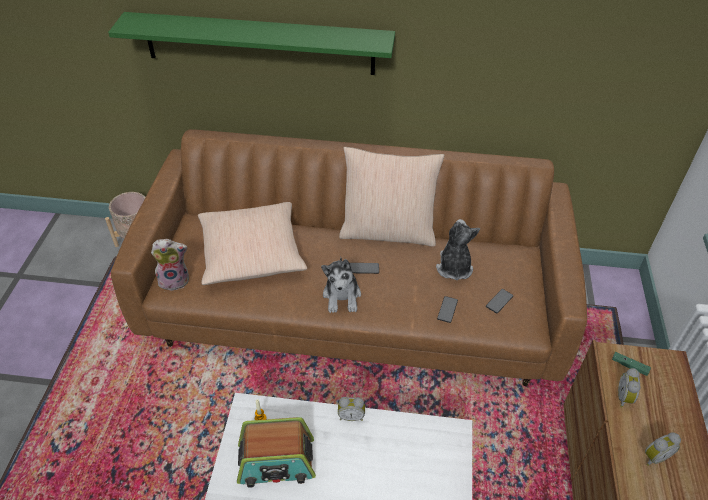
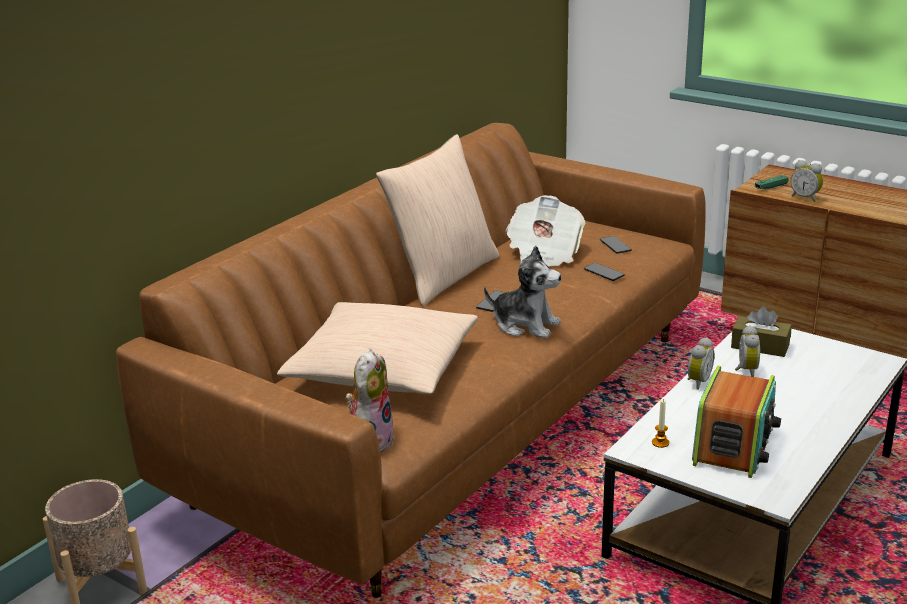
camera: 60 degrees left, 20 degrees down
green shelf [108,12,395,75] -> none
plush toy [436,219,480,280] -> newspaper [506,195,585,266]
alarm clock [645,433,681,466] -> alarm clock moved to [735,325,760,377]
none -> brown tissue box [731,307,792,357]

